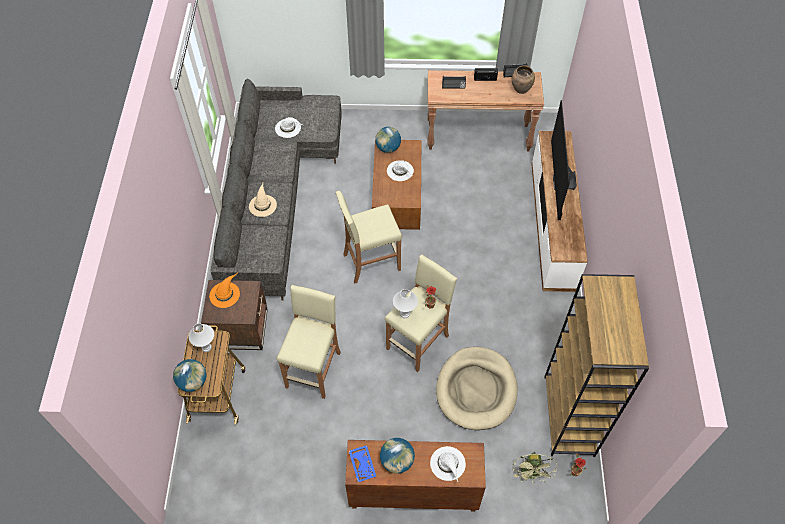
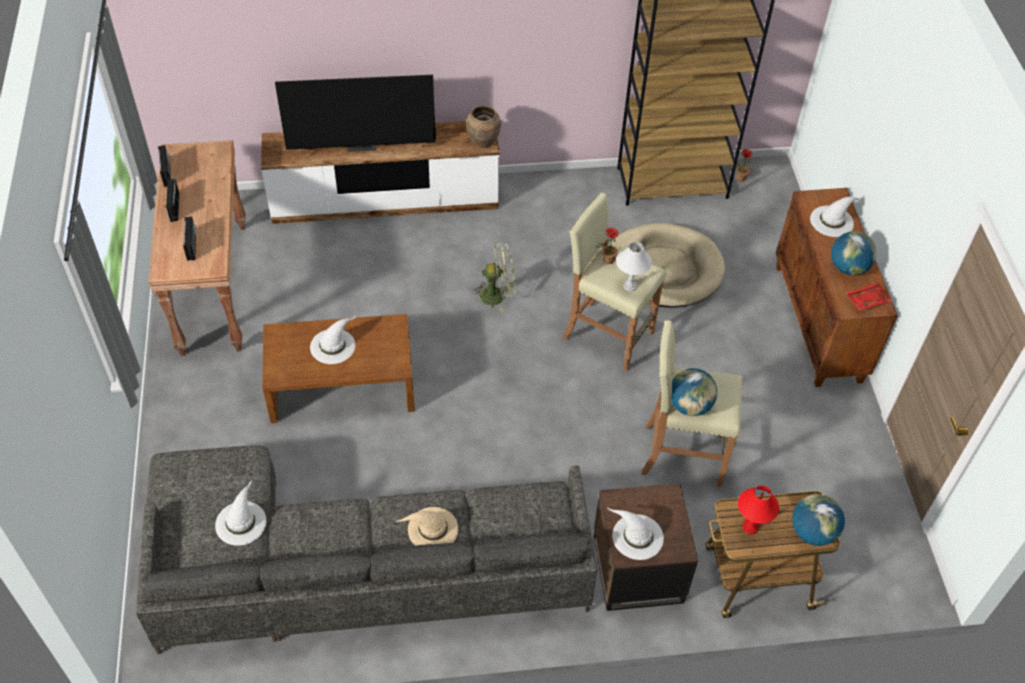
camera: 100 degrees left, 5 degrees down
white table lamp [189,324,214,352] -> red table lamp [738,485,779,534]
orange hat [209,273,240,308] -> white hat [607,508,664,560]
beige stool [336,191,402,284] -> none
blue tray [349,445,376,482] -> red tray [846,283,892,310]
globe [375,127,401,153] -> globe moved to [671,368,717,416]
brown vase [512,65,535,94] -> brown vase moved to [466,105,501,148]
green fan [513,452,557,484] -> green fan moved to [472,243,516,312]

